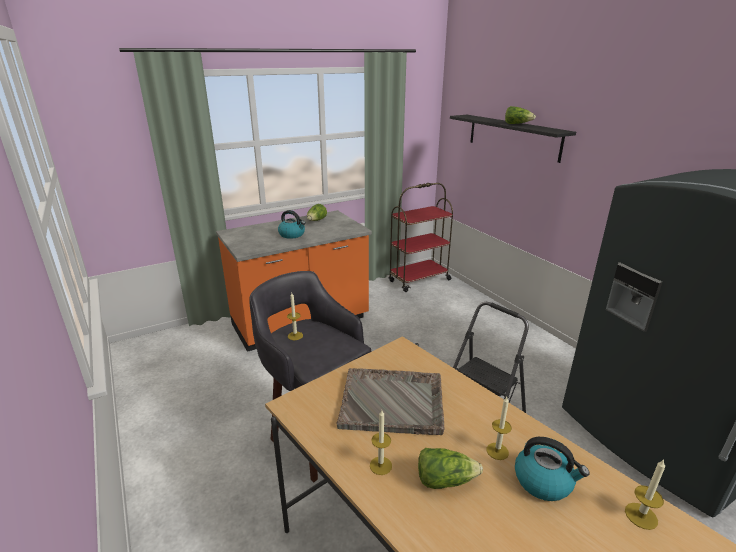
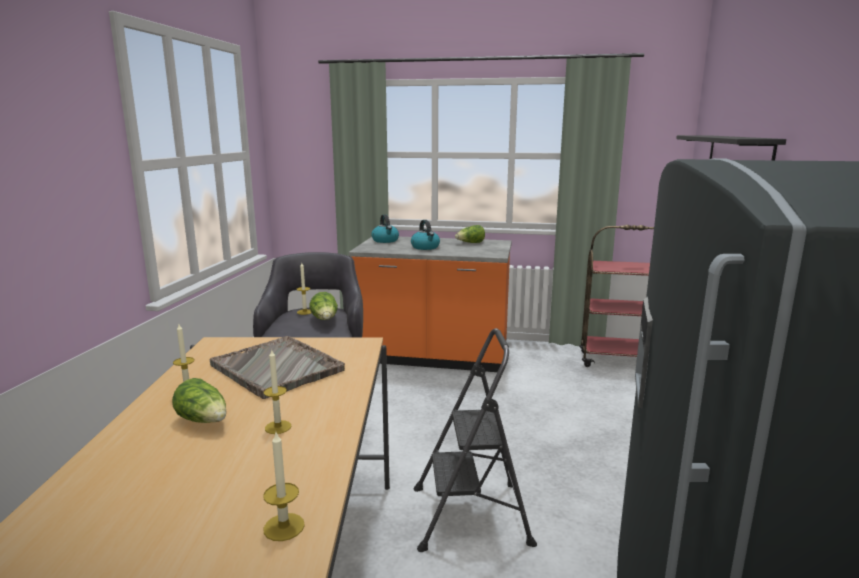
camera: 40 degrees right, 10 degrees down
lettuce [505,106,536,124] -> lettuce moved to [309,292,338,320]
kettle [515,437,590,501] -> kettle moved to [371,214,399,243]

